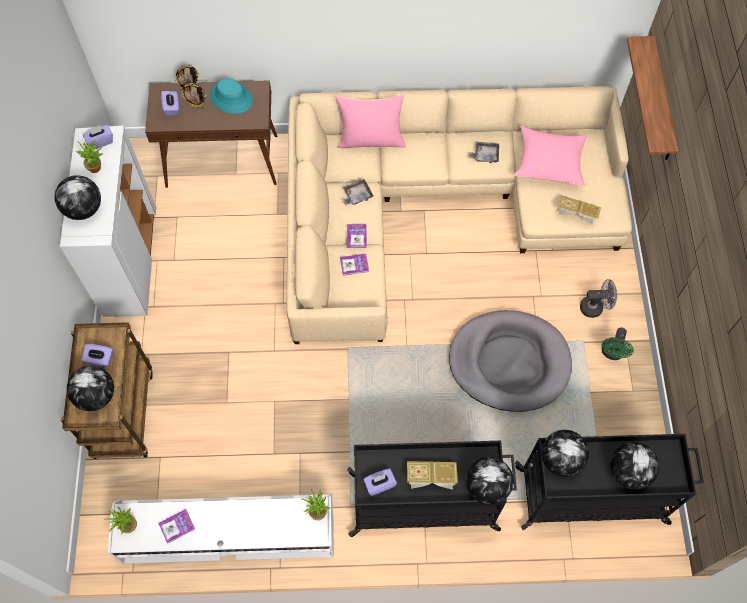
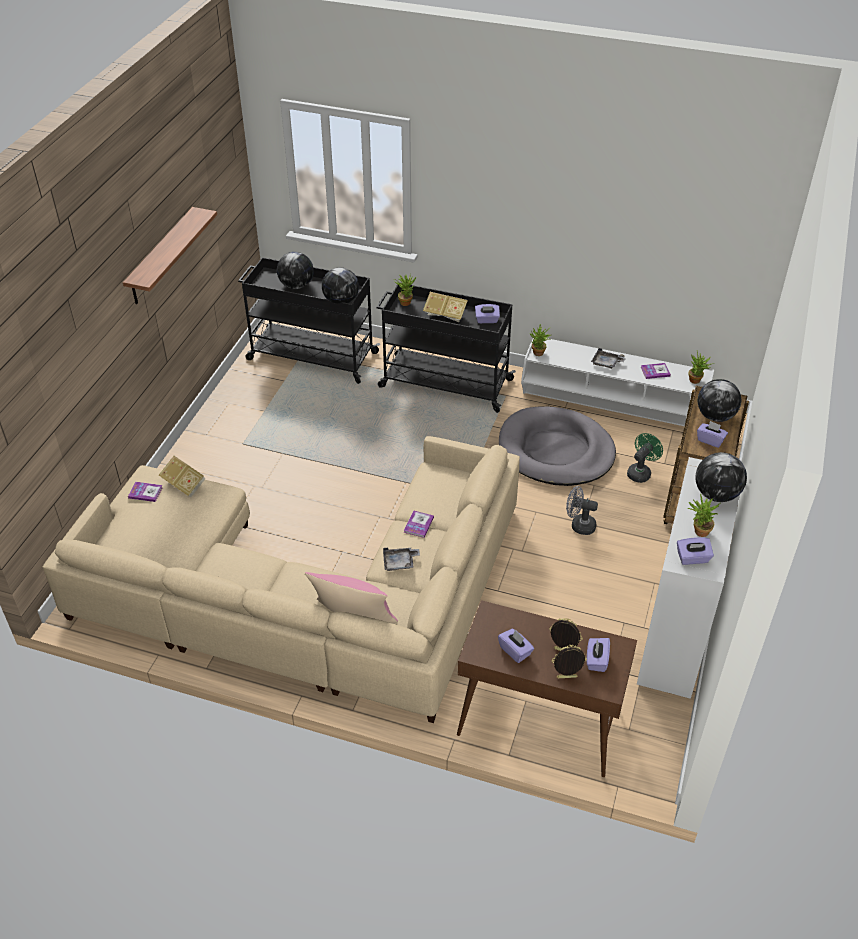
camera: 160 degrees left, 20 degrees down
turquoise hat [210,78,253,114] -> purple tissue box [498,629,534,663]
book [340,253,369,276] -> book moved to [128,482,163,502]
grey dog bed [449,310,572,412] -> grey dog bed moved to [499,407,616,486]
globe [466,457,514,505] -> potted plant [394,274,416,306]
grey tray [469,142,499,163] -> grey tray moved to [591,348,626,369]
pink pillow [514,126,587,186] -> none
grey fan [580,279,617,318] -> grey fan moved to [566,486,598,535]
green fan [602,328,634,360] -> green fan moved to [627,433,663,483]
shelf [627,36,678,160] -> shelf moved to [123,207,217,304]

